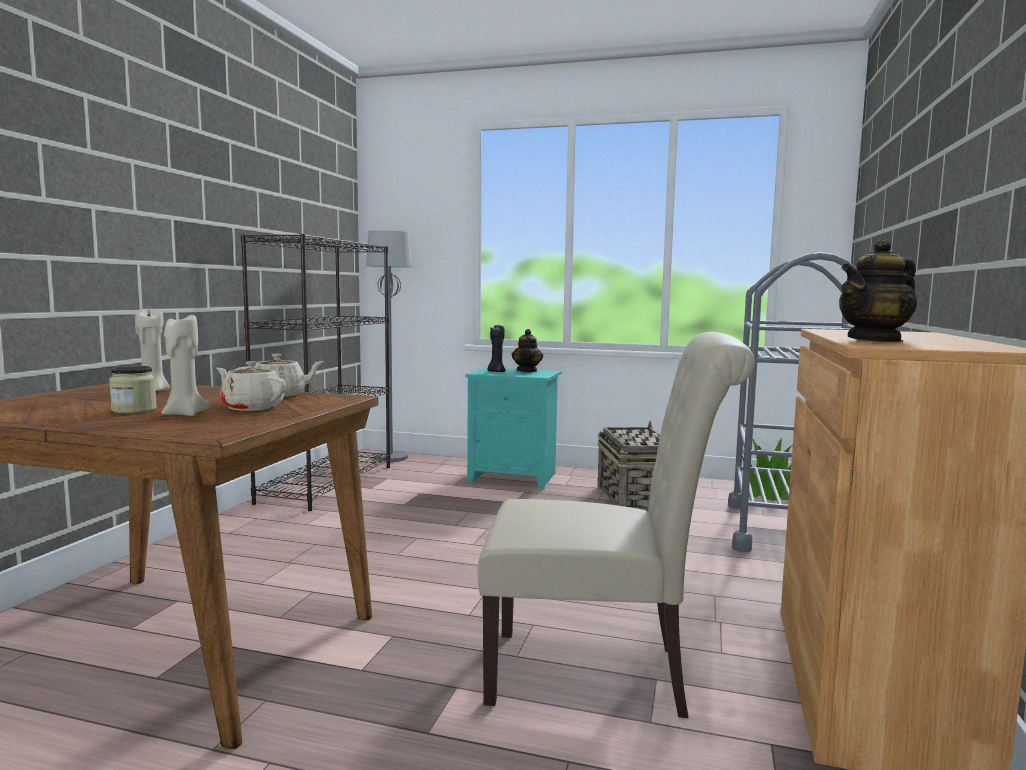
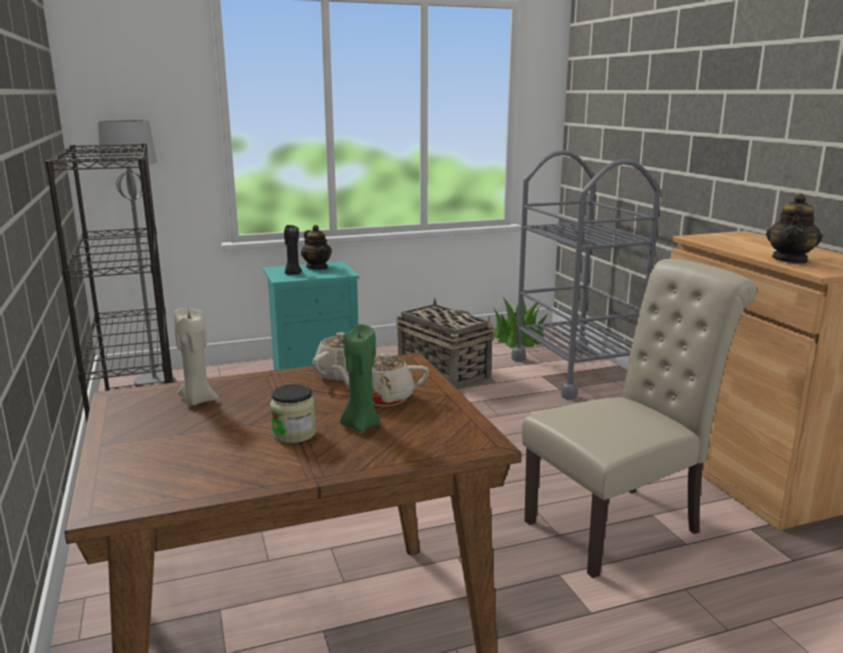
camera: 35 degrees left, 10 degrees up
beige candle [161,315,210,416] -> green candle [340,324,380,433]

